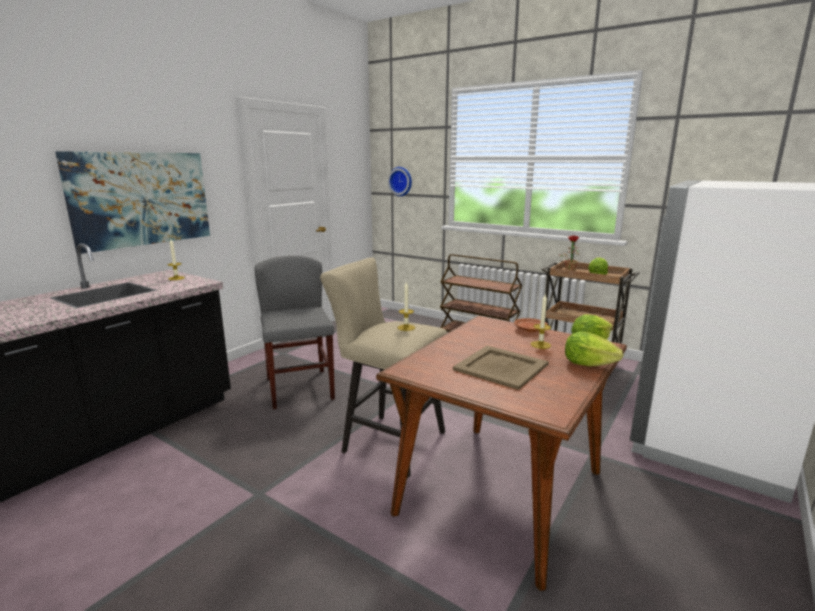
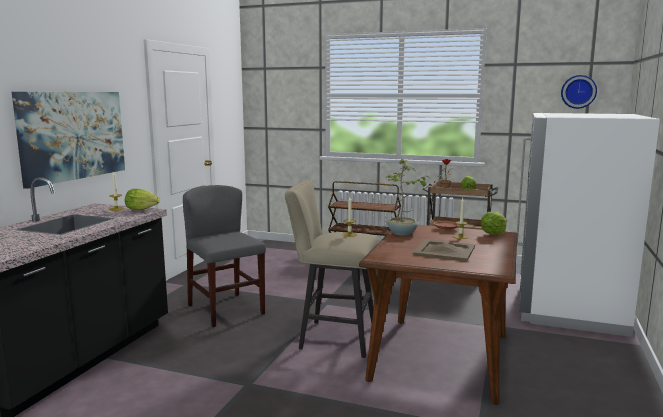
camera: 15 degrees left, 5 degrees down
wall clock [388,167,412,196] -> wall clock moved to [561,75,597,109]
lettuce [565,331,624,367] -> lettuce moved to [125,189,160,210]
none -> potted plant [385,159,431,236]

